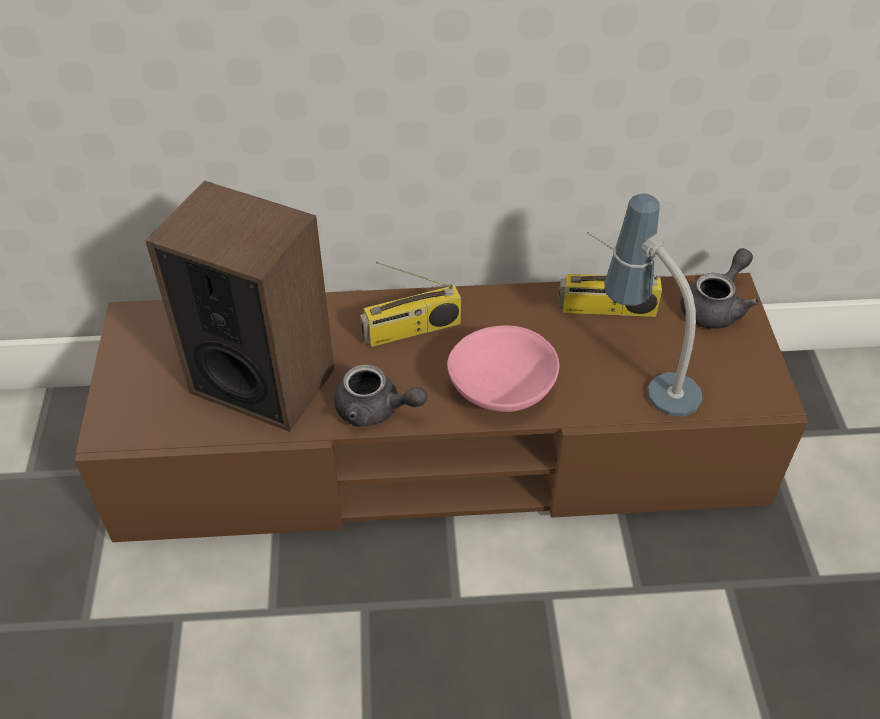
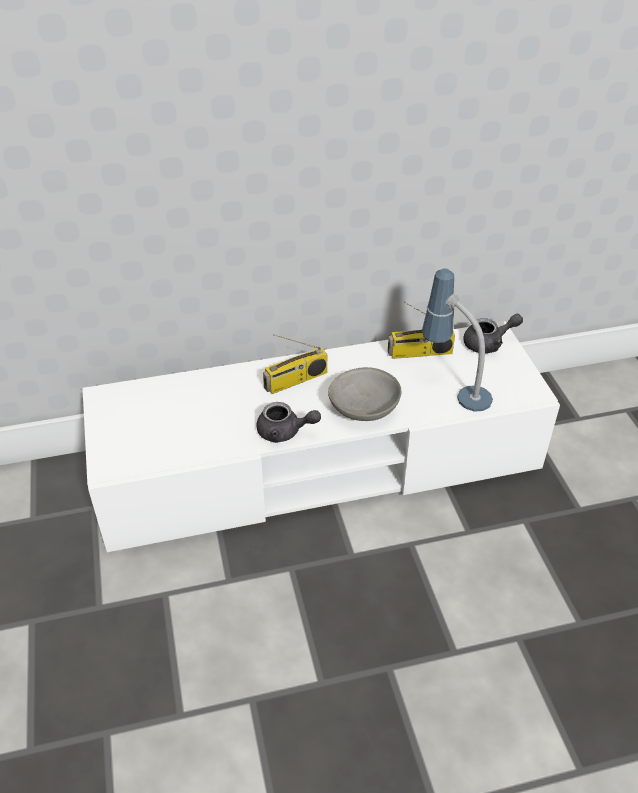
camera: 10 degrees left, 5 degrees down
brown tv stand [75,273,808,542] -> white tv stand [82,321,560,552]
speaker [145,181,334,432] -> none
pink bowl [447,326,559,412] -> grey bowl [328,367,401,421]
grey teapot [681,248,759,329] -> grey teapot turned 45 degrees clockwise [463,314,523,353]

